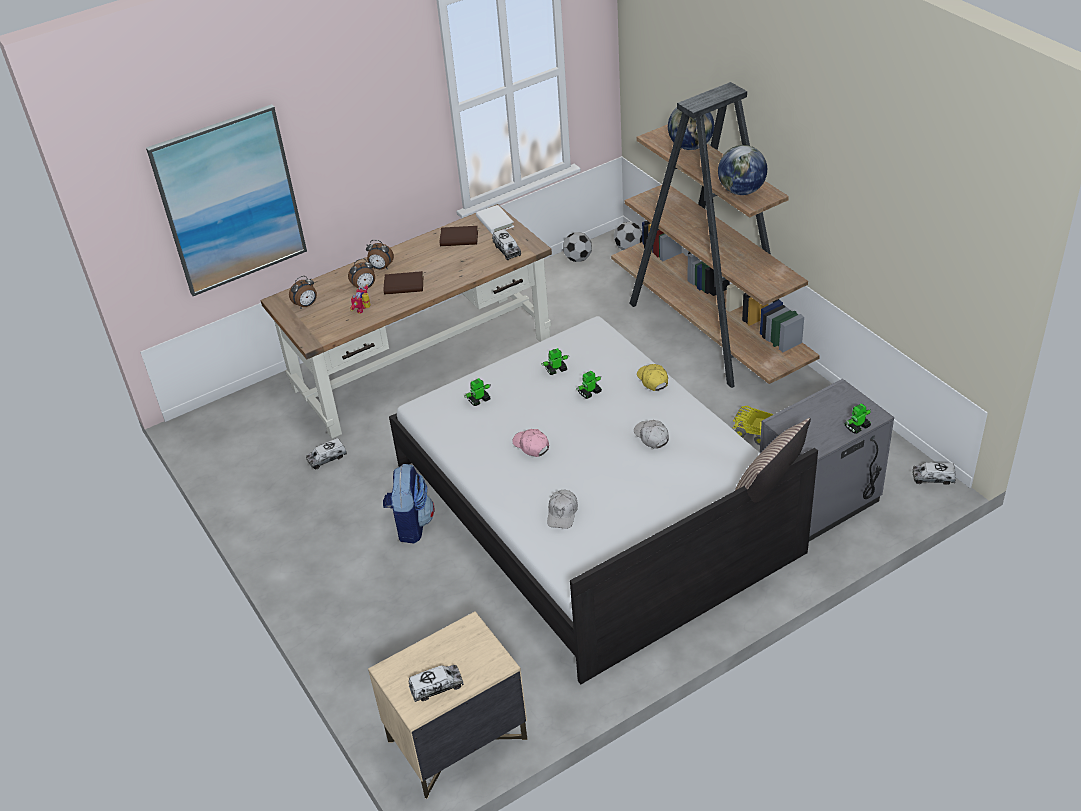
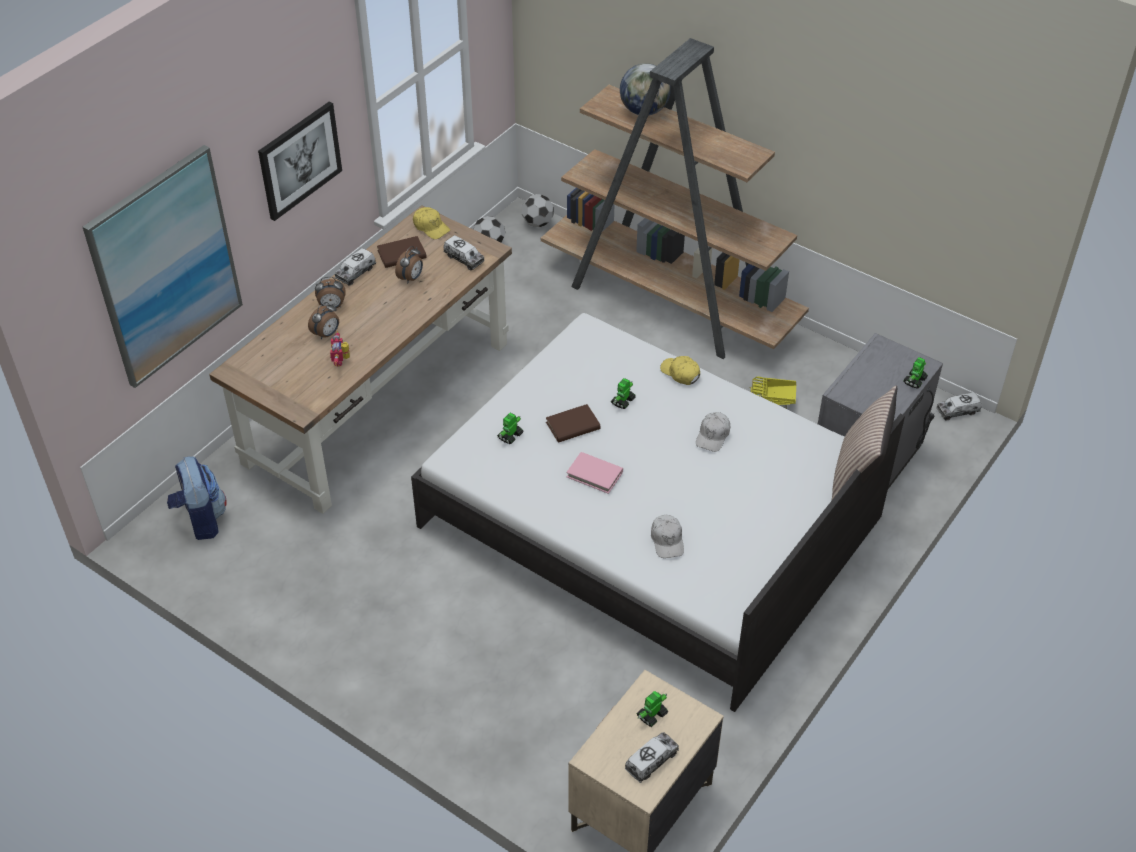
camera: 25 degrees left, 5 degrees up
alarm clock [289,276,317,308] -> alarm clock moved to [395,246,423,283]
toy truck [306,438,347,470] -> toy truck moved to [335,248,376,286]
brown book [383,271,423,295] -> brown book moved to [546,404,601,443]
backpack [383,464,435,544] -> backpack moved to [167,457,227,540]
white book [476,205,514,234] -> yellow cap [413,207,450,239]
pink cap [512,429,549,457] -> pink book [566,452,623,494]
toy robot [541,348,569,375] -> toy robot moved to [636,691,668,727]
white cap [634,420,669,449] -> white cap turned 105 degrees counterclockwise [696,412,730,452]
globe [718,145,767,195] -> none
none -> picture [258,102,342,221]

